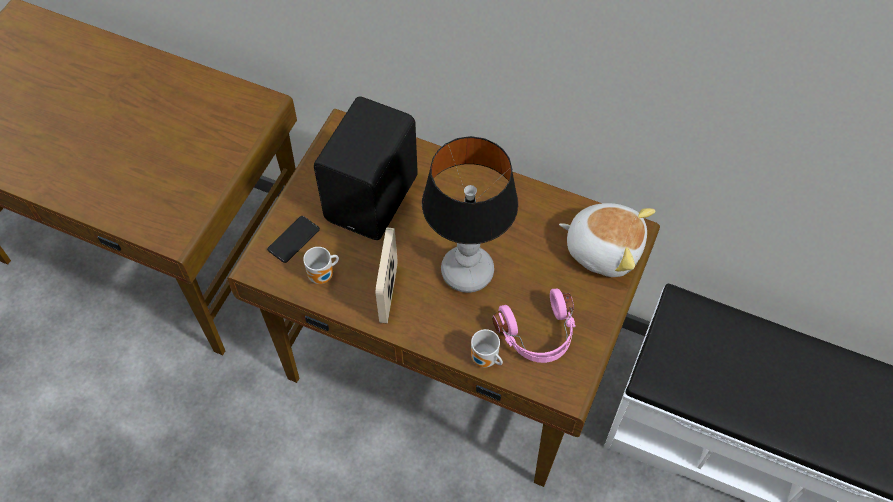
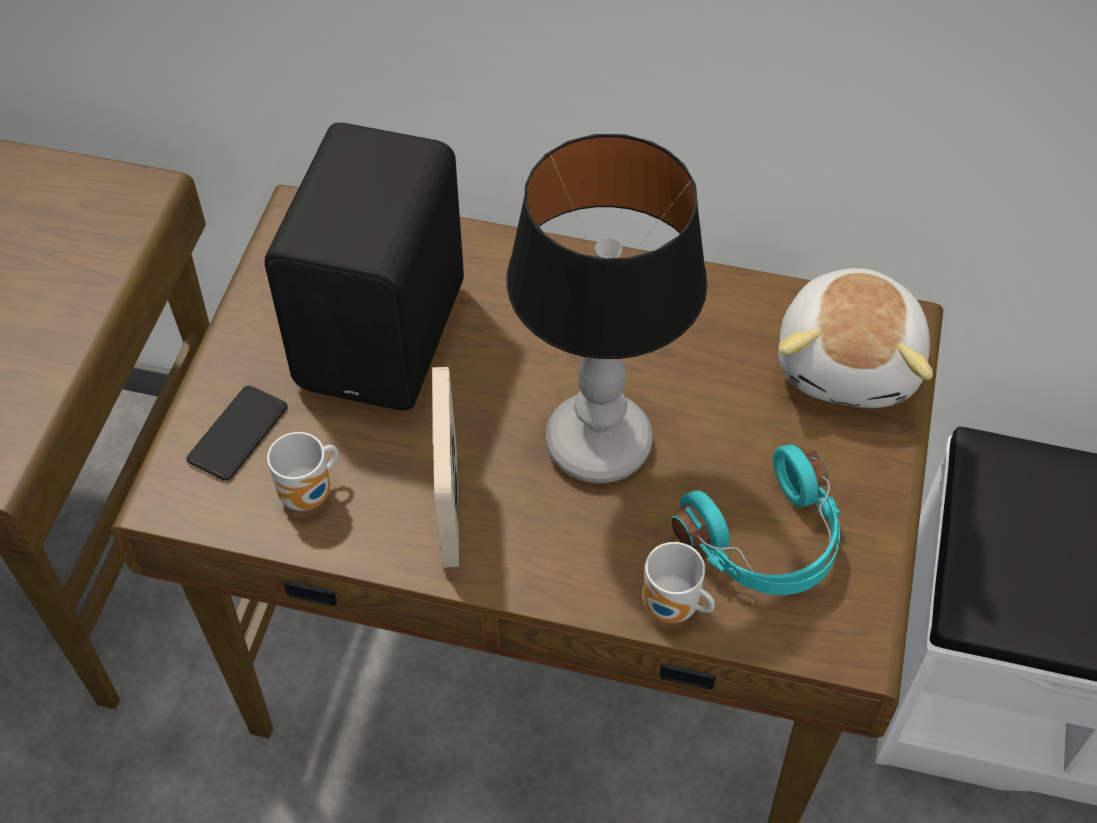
camera: 10 degrees left, 5 degrees down
pink headphones [492,289,576,363] -> turquoise headphones [671,444,841,595]
plush toy [559,203,655,277] -> plush toy turned 90 degrees clockwise [778,268,933,408]

